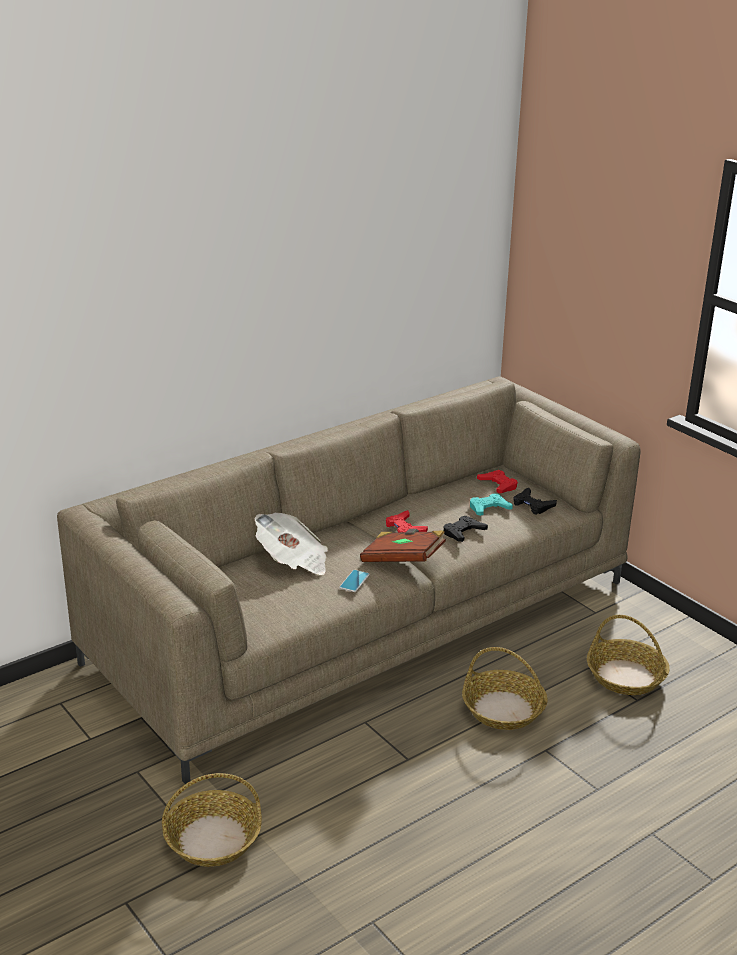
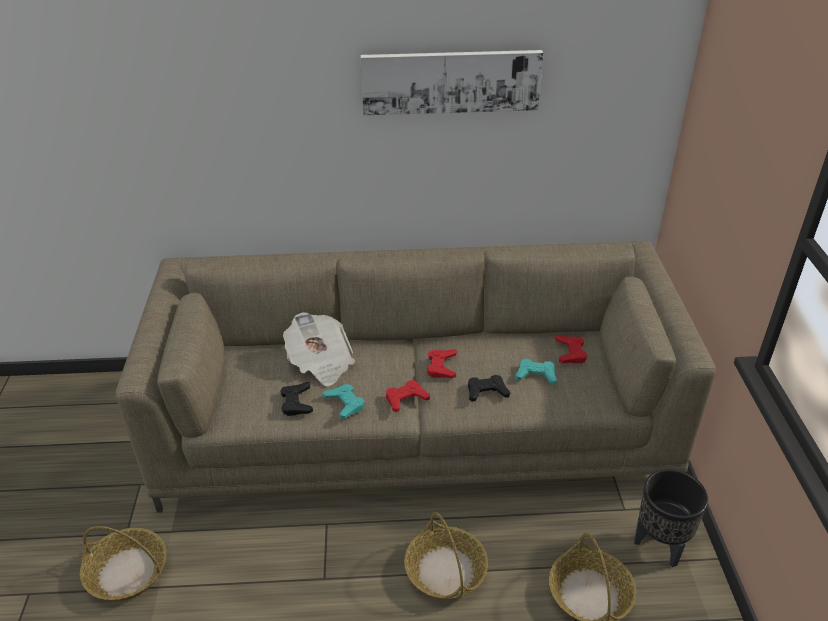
camera: 35 degrees right, 10 degrees up
phone [339,570,370,592] -> turquoise game controller [322,384,365,419]
brown book [360,529,446,562] -> red game controller [386,380,430,412]
black game controller [514,488,557,515] -> black game controller moved to [280,382,313,416]
none -> picture [361,50,543,115]
none -> black planter [634,469,708,567]

